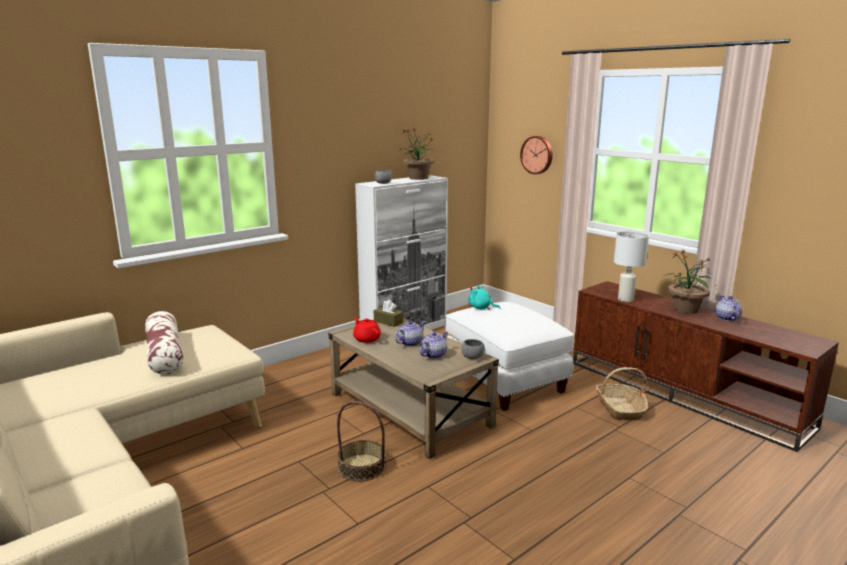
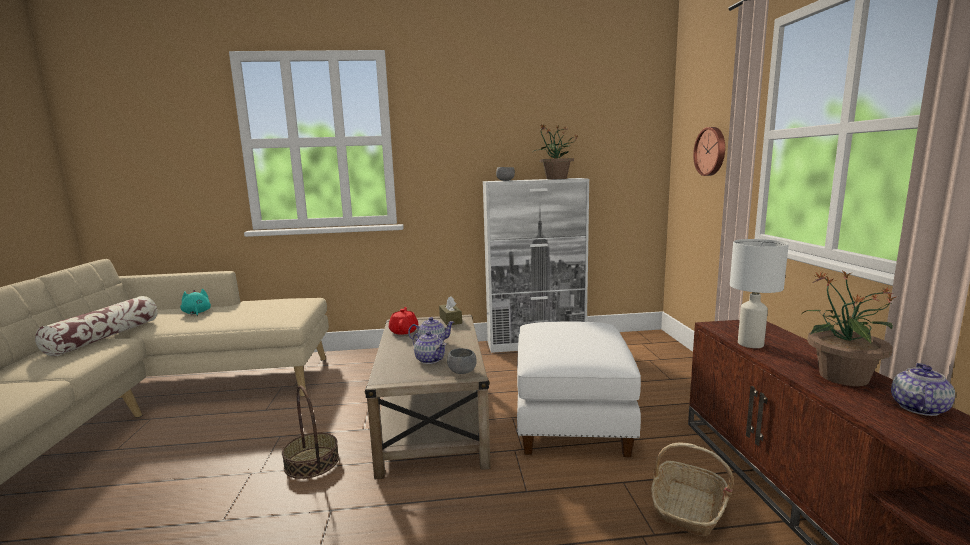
camera: 35 degrees right, 5 degrees down
pillow [145,311,183,374] -> pillow moved to [35,296,158,356]
teapot [420,331,448,359] -> teapot turned 60 degrees clockwise [413,331,446,364]
turquoise plush toy [468,285,501,310] -> turquoise plush toy moved to [180,289,211,316]

